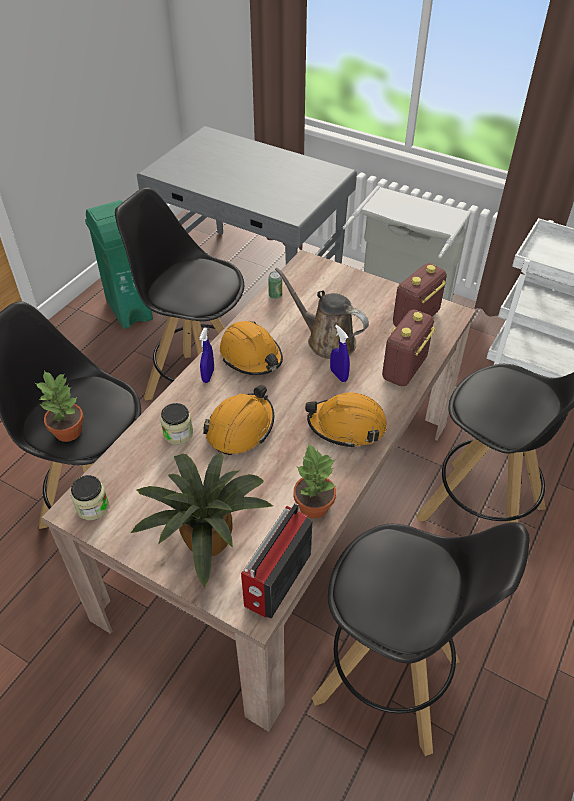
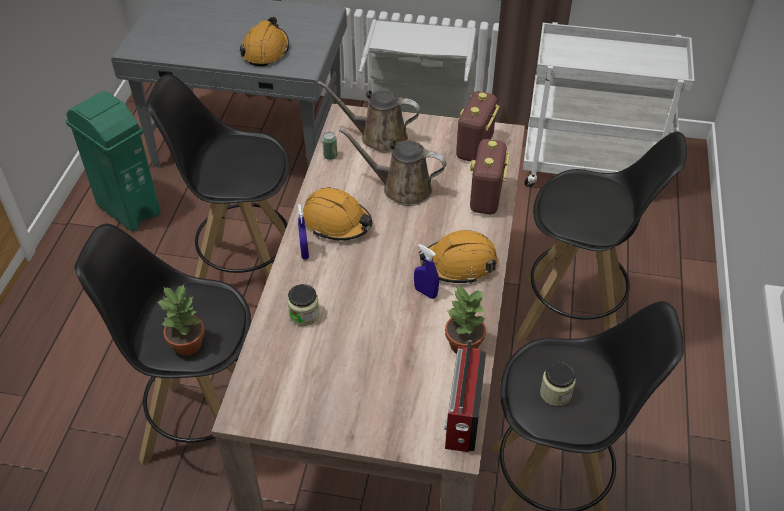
camera: 20 degrees left, 0 degrees up
jar [71,475,109,520] -> jar moved to [540,362,576,406]
potted plant [131,454,273,588] -> none
orange hard hat [203,385,274,455] -> orange hard hat moved to [239,17,289,67]
blue spray bottle [330,325,350,382] -> blue spray bottle moved to [414,244,439,299]
none -> brown watering can [317,81,420,152]

